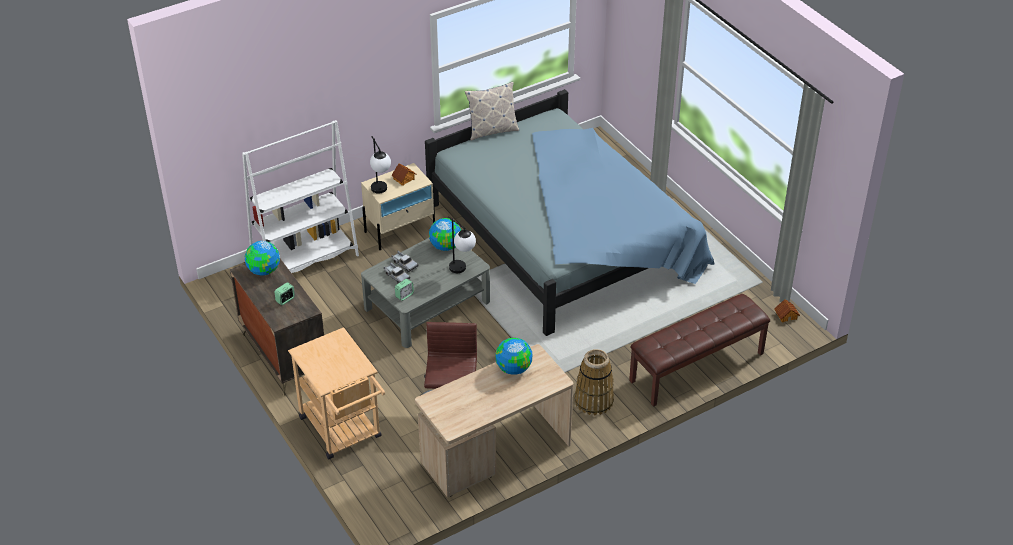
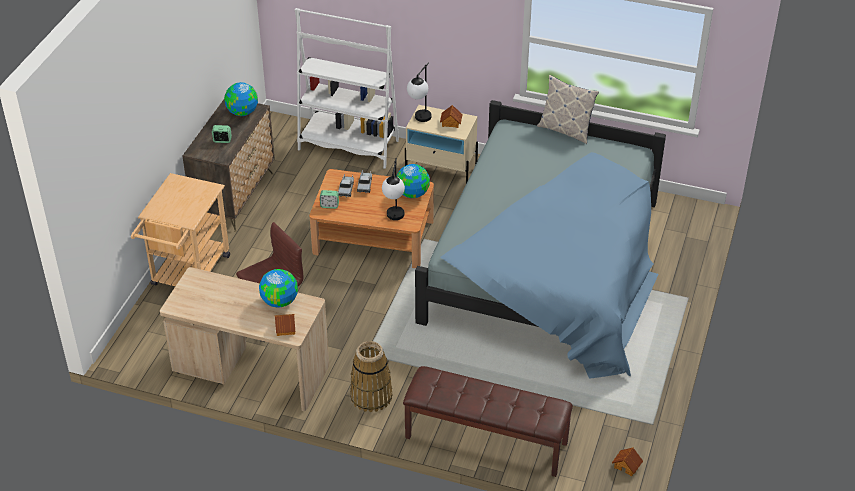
camera: 50 degrees right, 0 degrees up
grey coffee table [361,238,490,348] -> brown coffee table [309,169,434,268]
none -> toy house [274,314,295,336]

